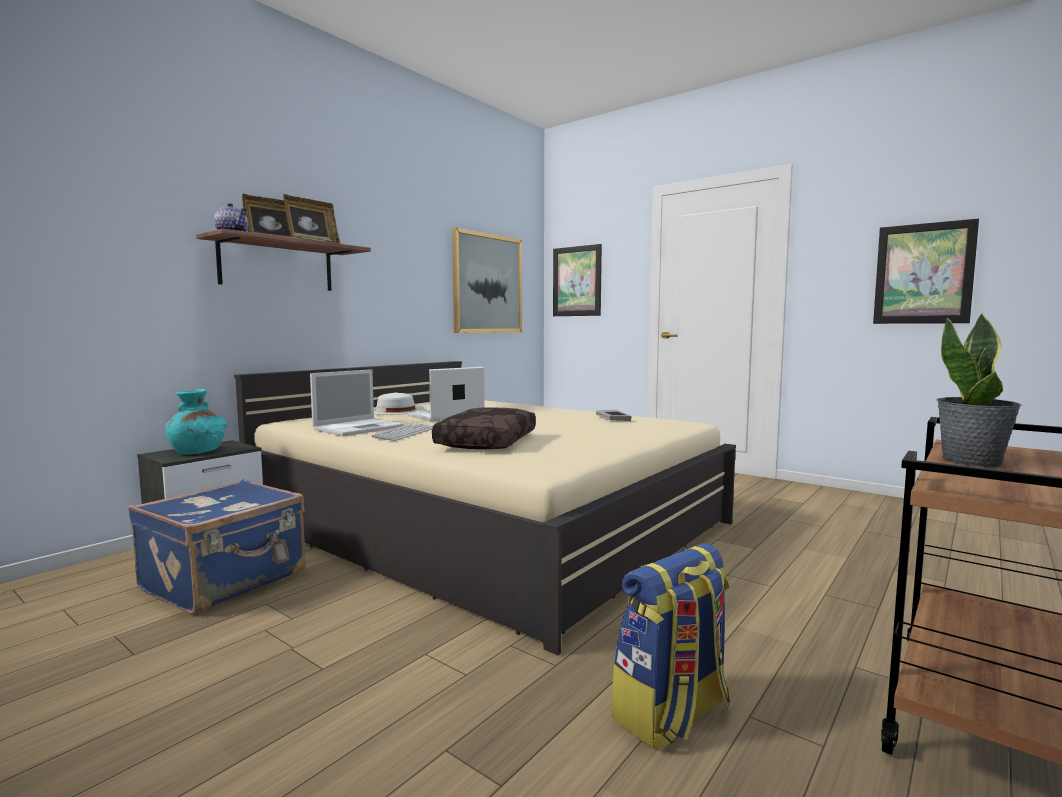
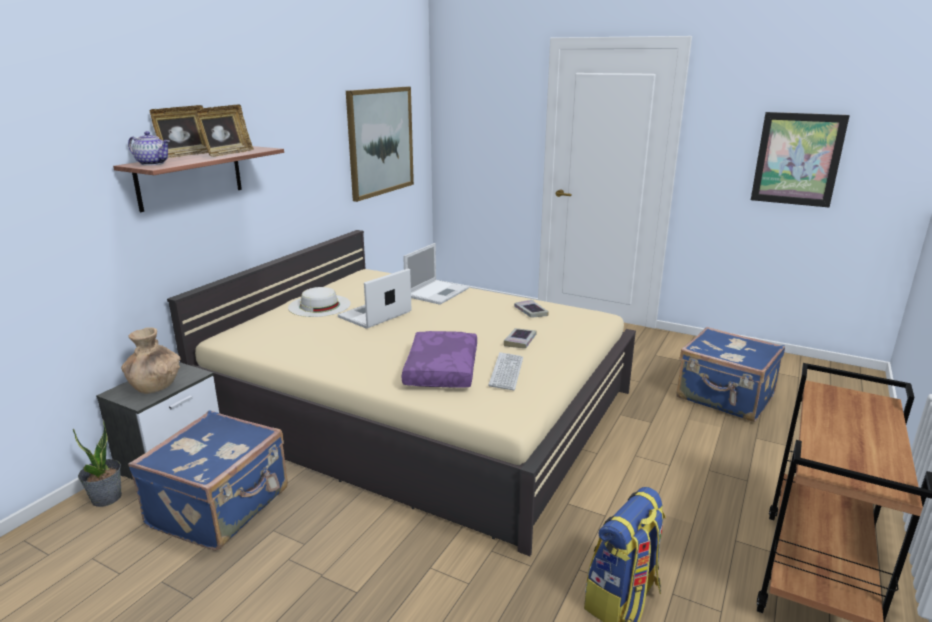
camera: 10 degrees left, 15 degrees up
turquoise vase [165,389,227,455] -> brown vase [121,327,181,394]
laptop [310,369,404,436] -> laptop moved to [403,243,469,305]
keyboard [371,423,433,441] -> keyboard moved to [489,352,523,390]
brown pillow [432,407,536,449] -> purple pillow [402,331,477,388]
picture [553,244,602,316] -> none
potted plant [937,313,1022,467] -> potted plant moved to [73,420,122,507]
none -> book [504,328,537,348]
none -> blue suitcase [676,327,785,422]

